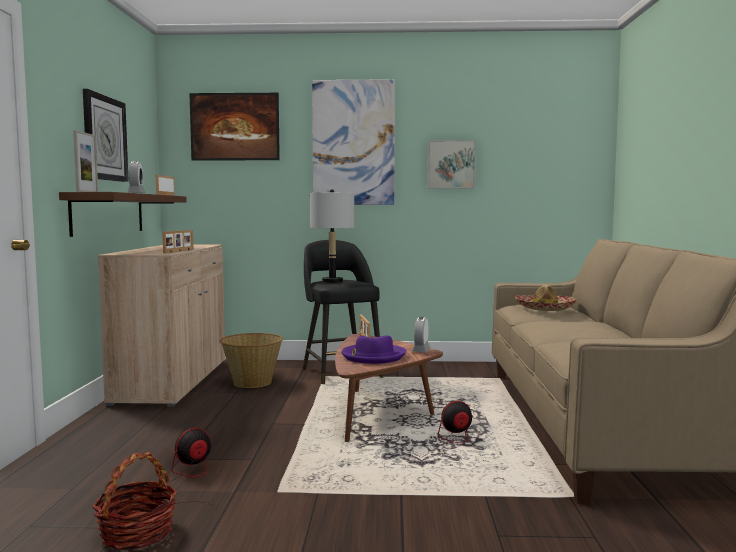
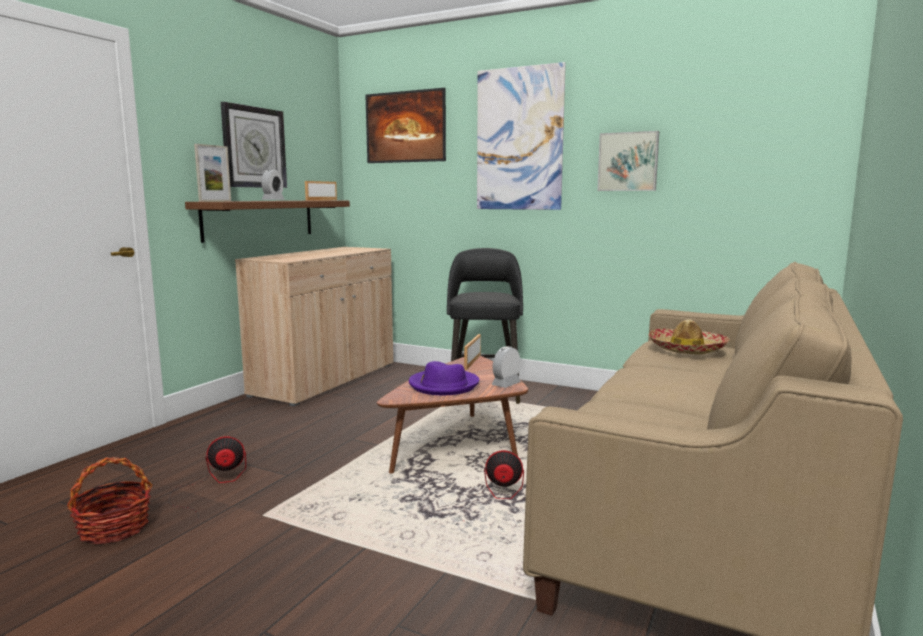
camera: 25 degrees right, 5 degrees up
picture frame [162,230,193,253] -> none
basket [220,333,283,388] -> none
grey table lamp [310,189,354,283] -> none

